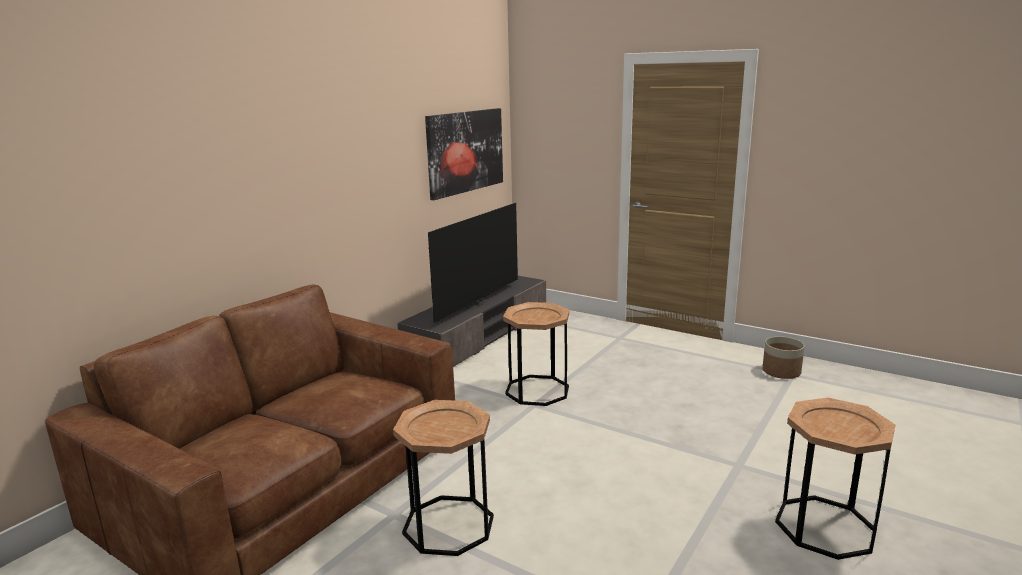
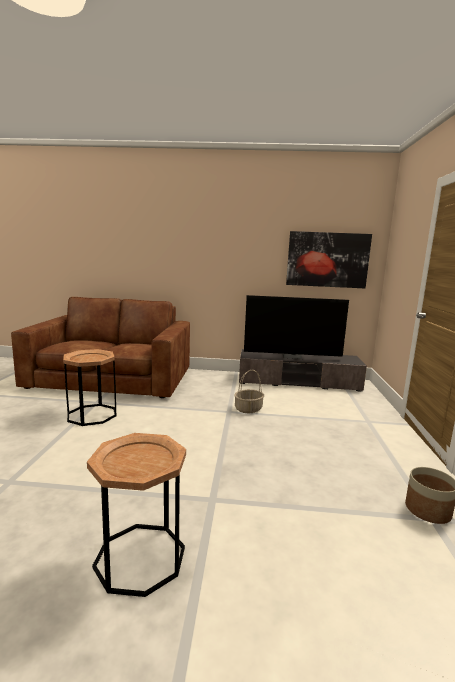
camera: 60 degrees right, 5 degrees down
brown side table [503,302,569,406] -> basket [234,370,264,413]

